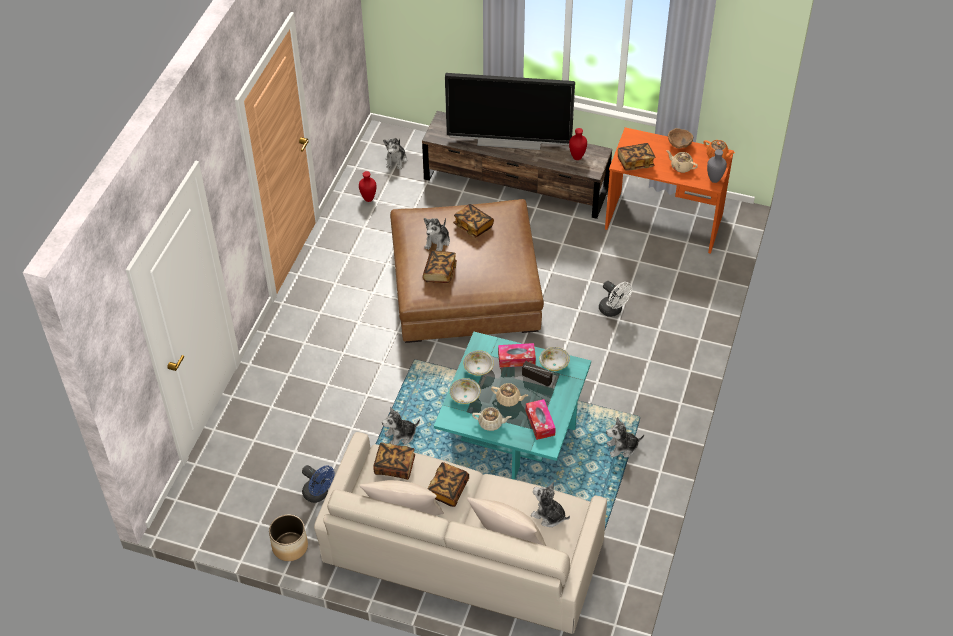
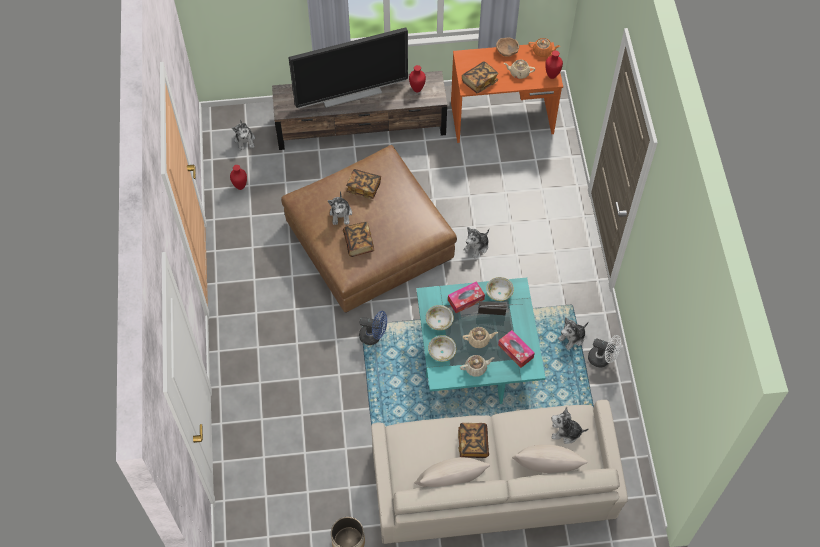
camera: 25 degrees left, 10 degrees up
blue fan [302,465,334,503] -> blue fan moved to [359,311,387,345]
book [373,442,415,480] -> none
plush toy [382,407,420,445] -> plush toy moved to [464,227,489,259]
white fan [599,281,632,317] -> white fan moved to [588,335,622,367]
grey vase [707,149,727,183] -> red vase [545,50,563,79]

